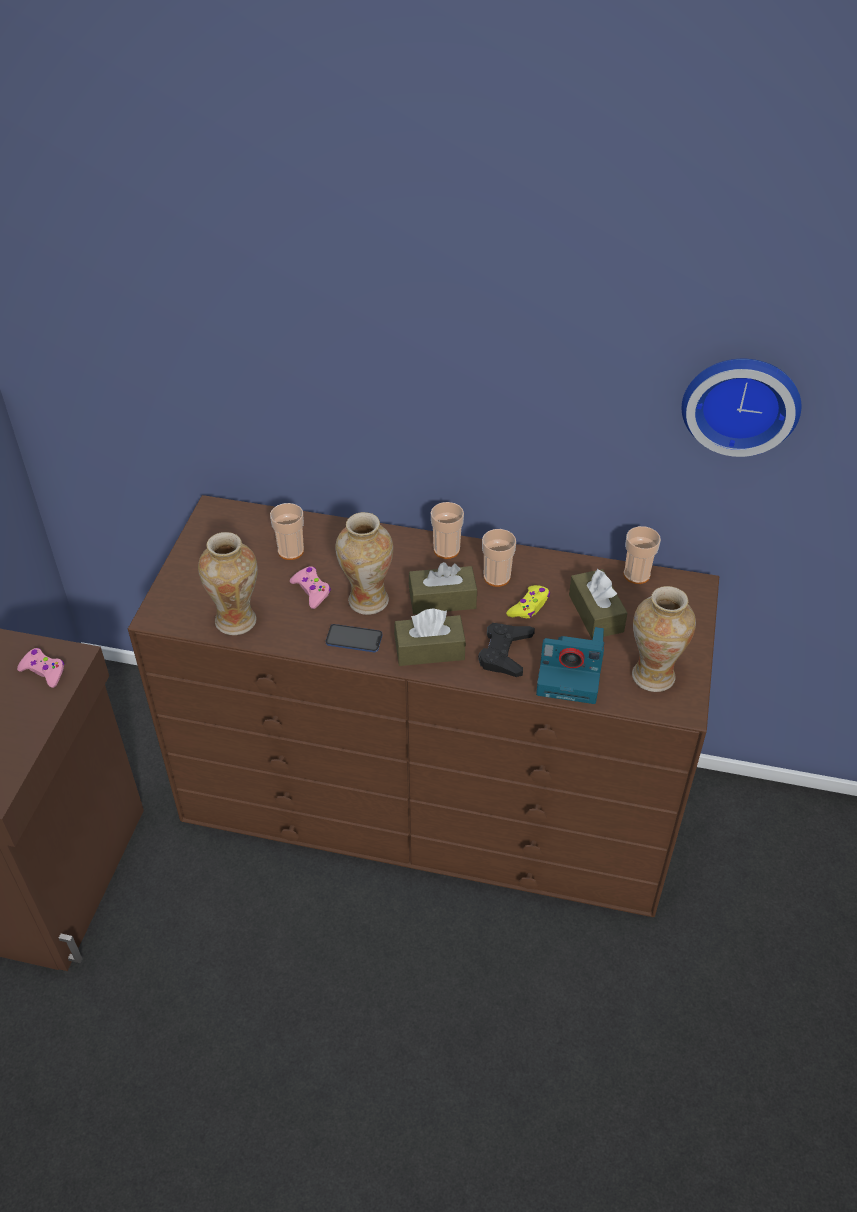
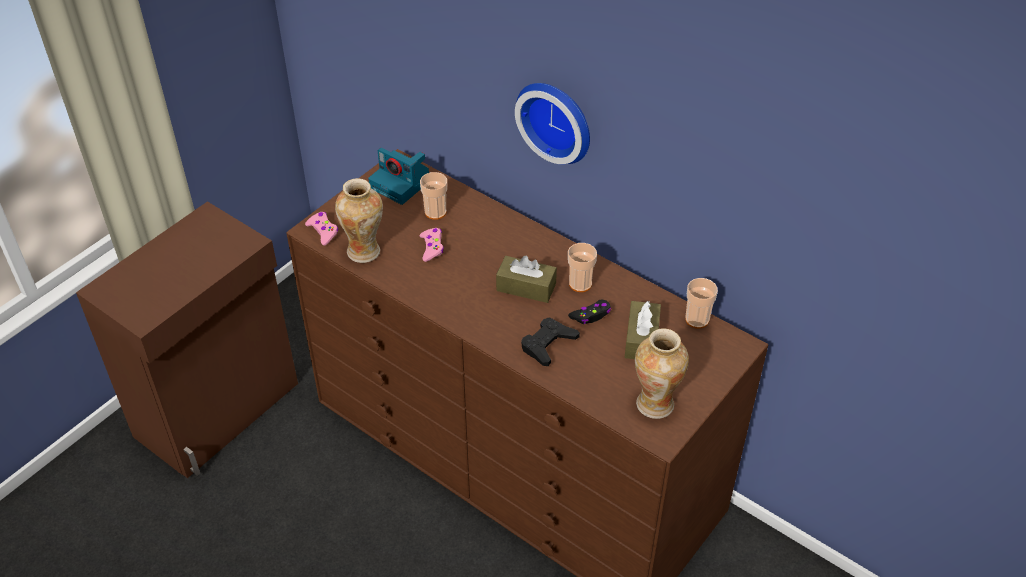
camera: 25 degrees right, 0 degrees up
pink game controller [17,648,64,688] -> pink game controller moved to [305,212,338,246]
phone [326,624,382,652] -> none
vase [335,512,393,615] -> none
brown tissue box [394,608,466,666] -> none
cup [431,502,464,559] -> none
yellow game controller [506,585,550,618] -> black game controller [568,300,611,324]
camera [536,627,604,704] -> camera moved to [368,148,429,205]
wall clock [682,359,801,457] -> wall clock moved to [515,83,590,164]

